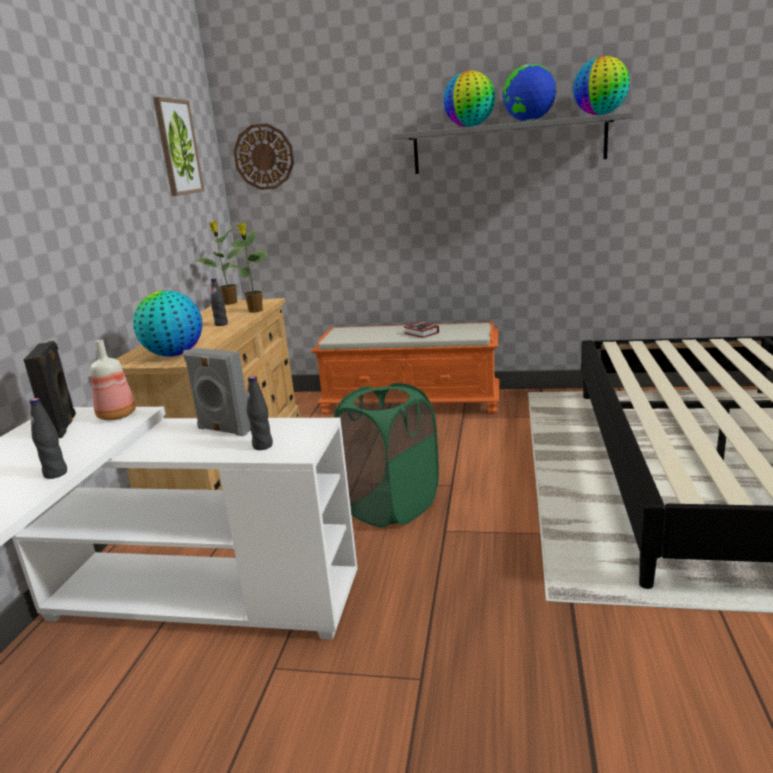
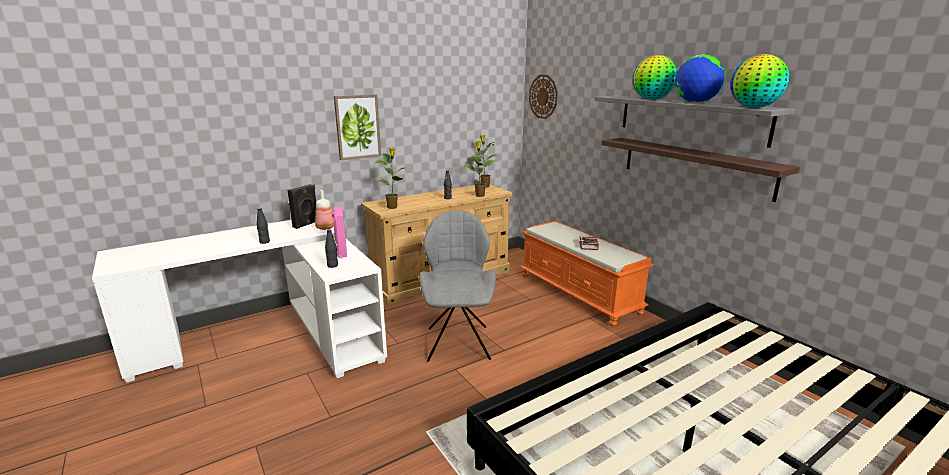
camera: 45 degrees right, 0 degrees up
globe [133,290,202,357] -> potted plant [374,148,403,209]
picture [153,97,204,196] -> picture moved to [334,95,381,160]
grey speaker [183,348,251,436] -> pink speaker [333,207,347,258]
green laundry basket [334,383,439,528] -> grey chair [419,210,496,362]
none -> shelf [602,138,800,202]

